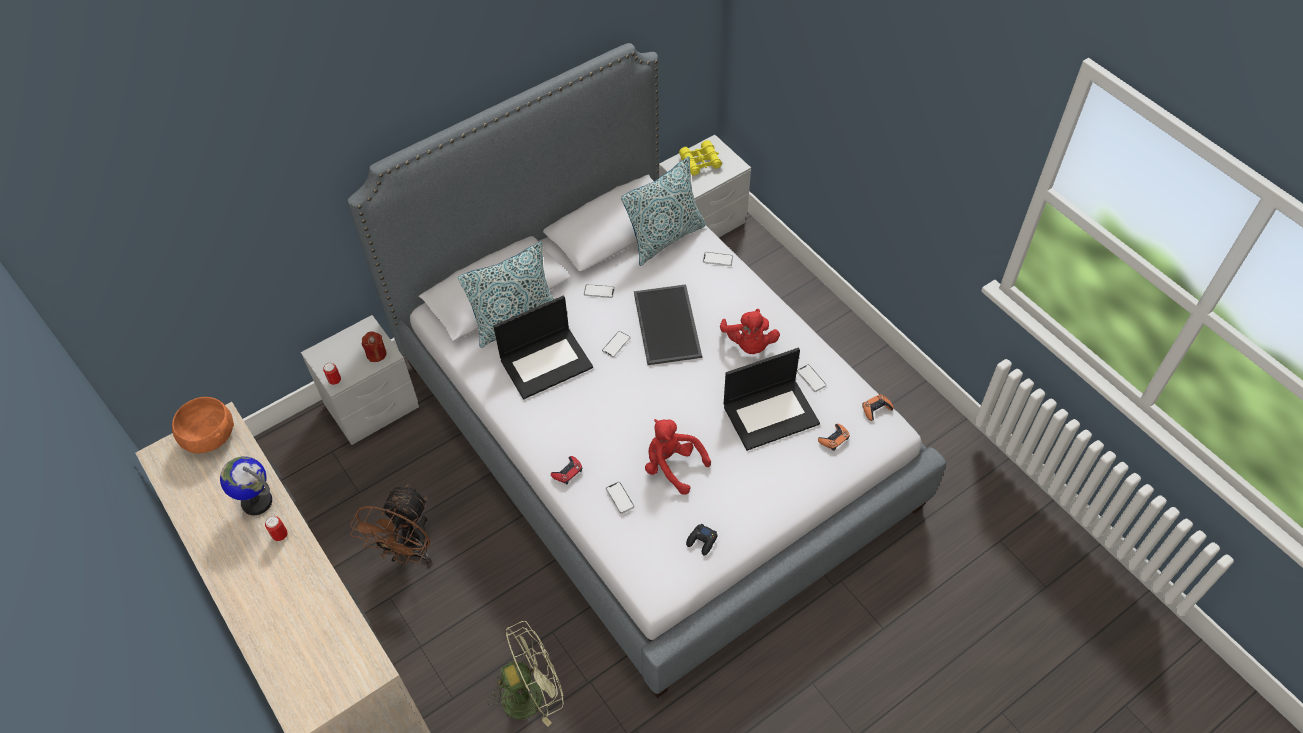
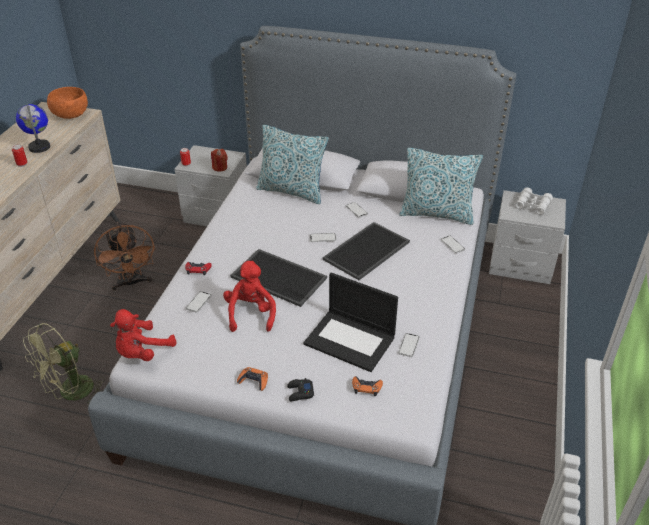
camera: 50 degrees right, 15 degrees down
brown fan [350,484,432,564] -> brown fan turned 90 degrees counterclockwise [94,222,155,290]
green fan [487,621,564,726] -> green fan turned 105 degrees clockwise [23,323,105,404]
laptop [493,296,593,399] -> none
yellow binoculars [679,140,722,176] -> white binoculars [515,187,553,215]
black game controller [686,524,718,555] -> black game controller moved to [287,378,314,401]
red plush toy [720,309,780,354] -> red plush toy moved to [110,309,176,361]
orange game controller [862,394,894,421] -> orange game controller moved to [237,367,268,391]
none -> tray [230,249,327,307]

